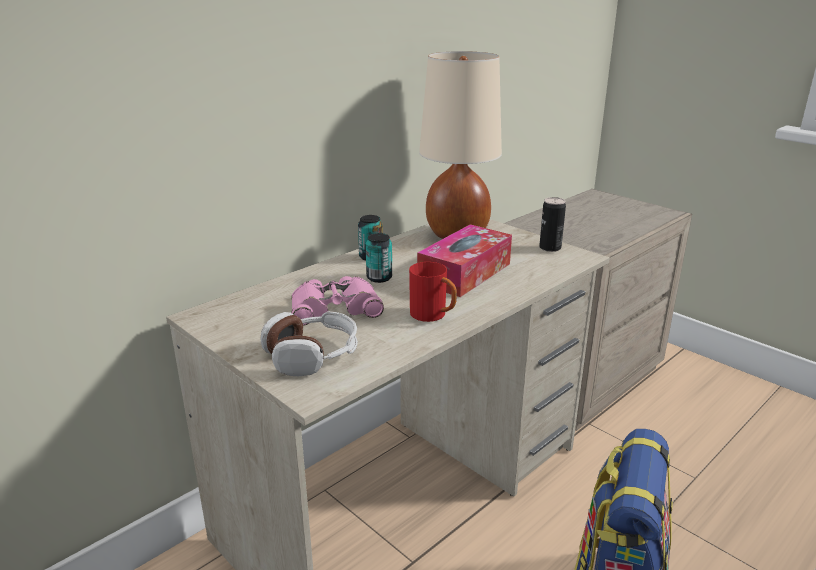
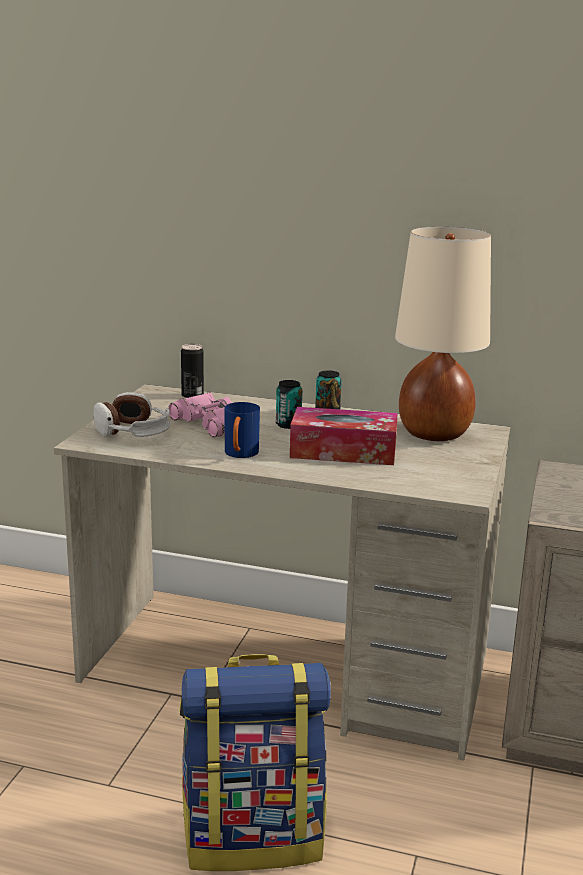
camera: 60 degrees right, 5 degrees down
red mug [409,262,457,322] -> blue mug [224,402,260,458]
can [539,197,566,252] -> can moved to [181,344,204,398]

